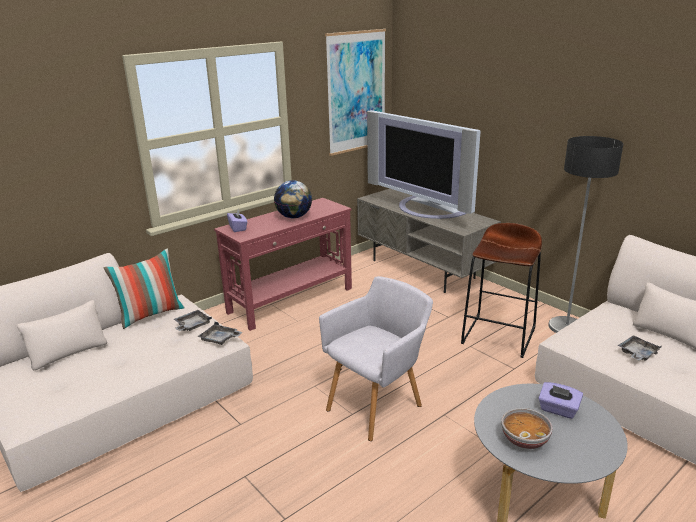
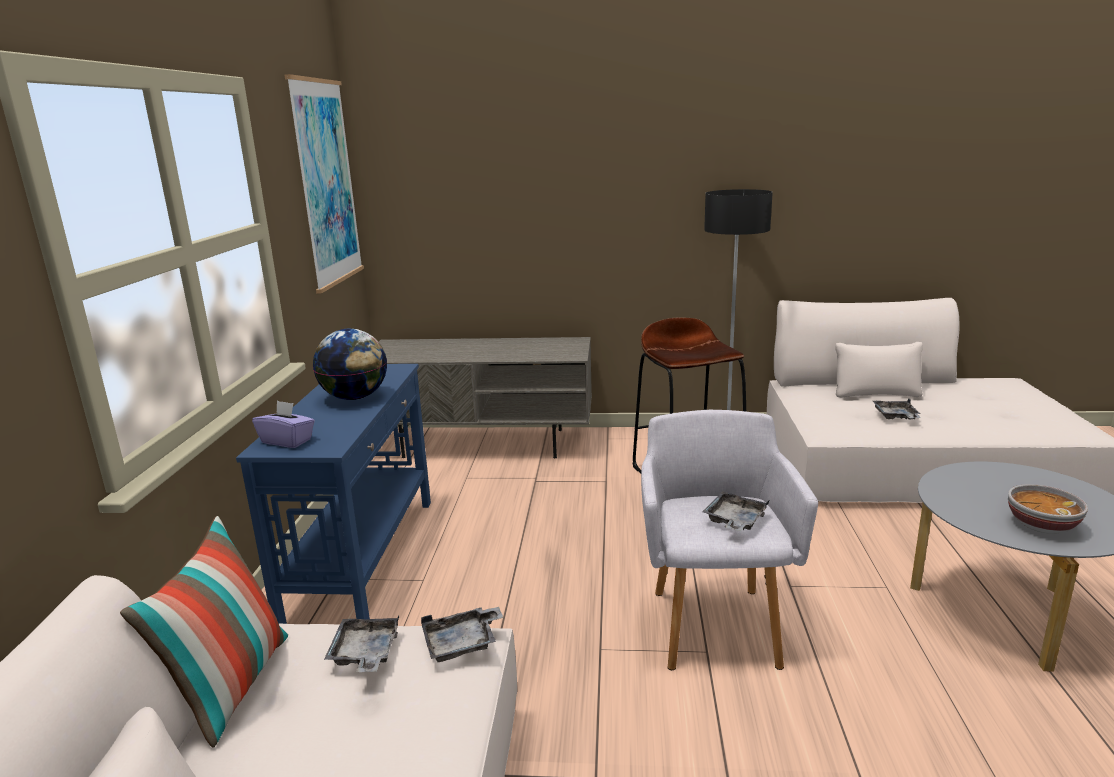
camera: 45 degrees left, 5 degrees down
red console table [214,198,352,331] -> blue console table [236,364,431,624]
television [367,110,481,219] -> none
purple tissue box [538,382,583,419] -> none
none -> grey tray [702,492,769,531]

